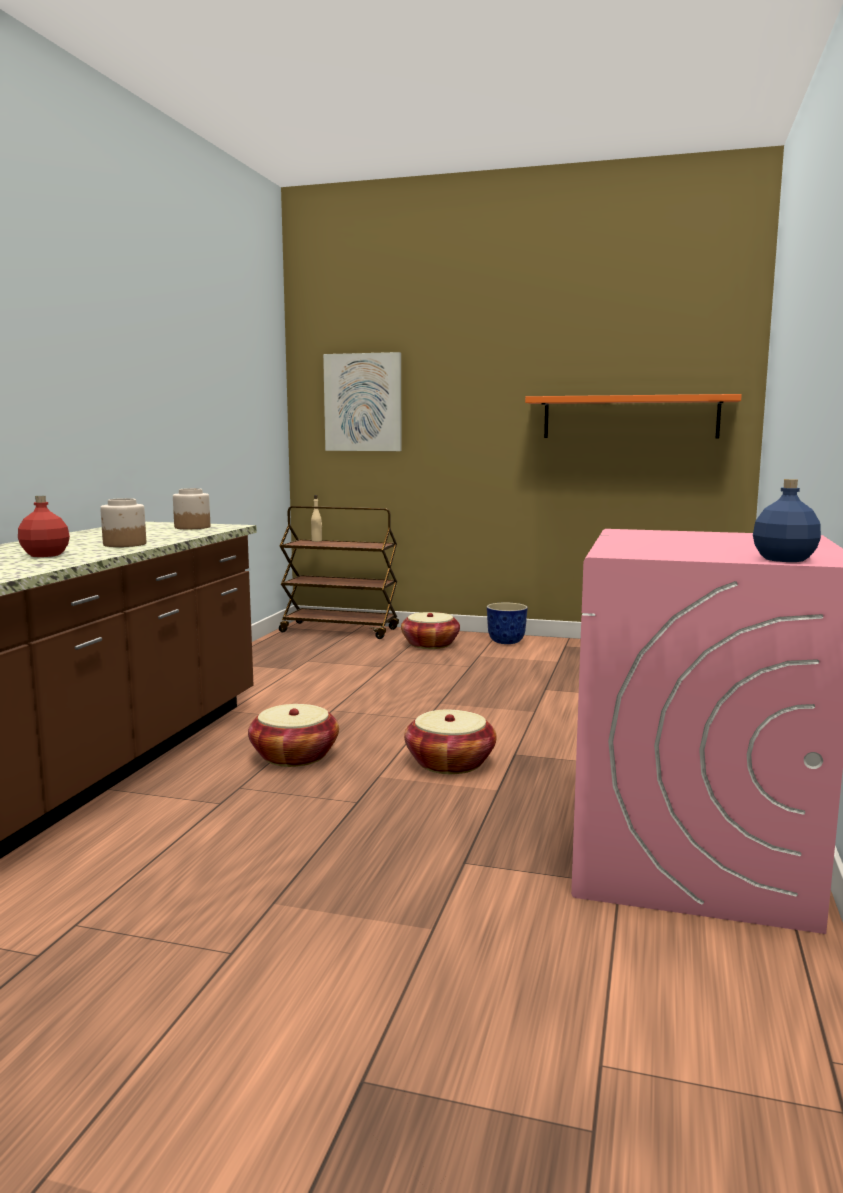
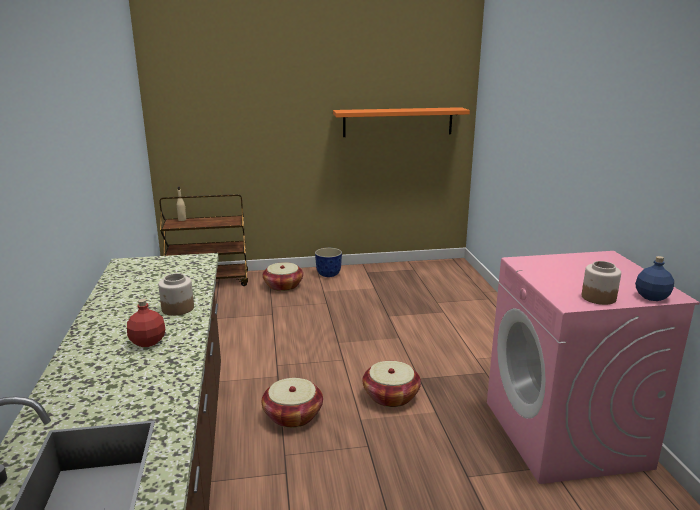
camera: 25 degrees left, 10 degrees up
jar [173,488,210,529] -> jar moved to [582,261,621,305]
picture [323,352,402,451] -> none

